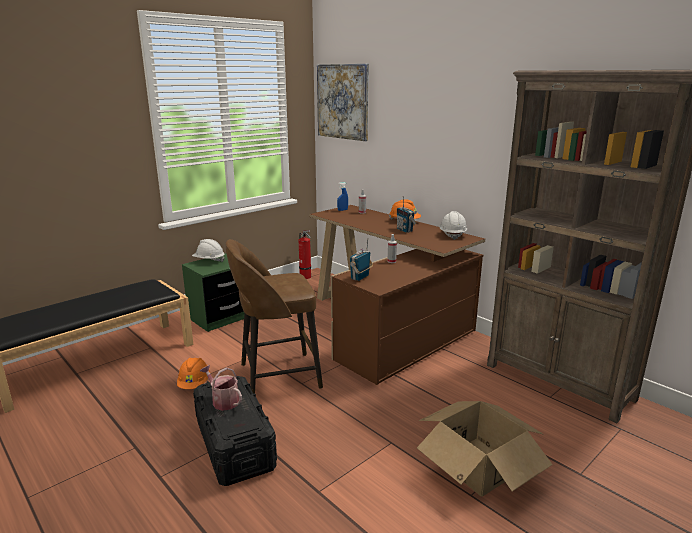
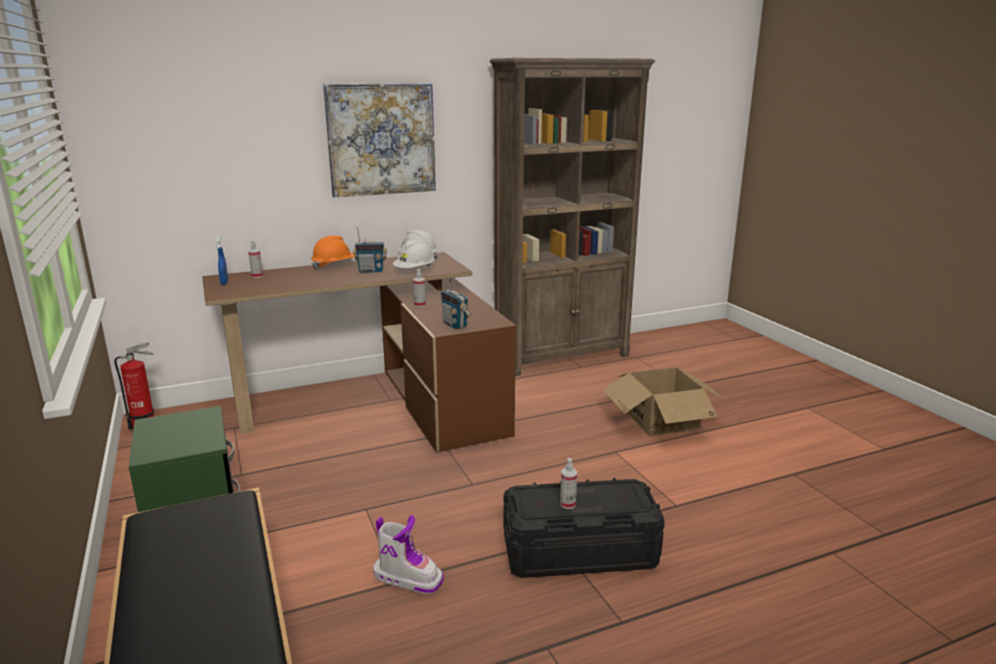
camera: 70 degrees left, 0 degrees up
orange hard hat [177,358,210,389] -> boot [373,515,444,594]
white hard hat [192,239,225,262] -> white hard hat moved to [393,240,435,268]
watering can [200,365,242,411] -> spray bottle [560,458,577,509]
brown stool [226,239,323,394] -> none
picture [317,64,369,141] -> picture moved to [323,83,436,197]

